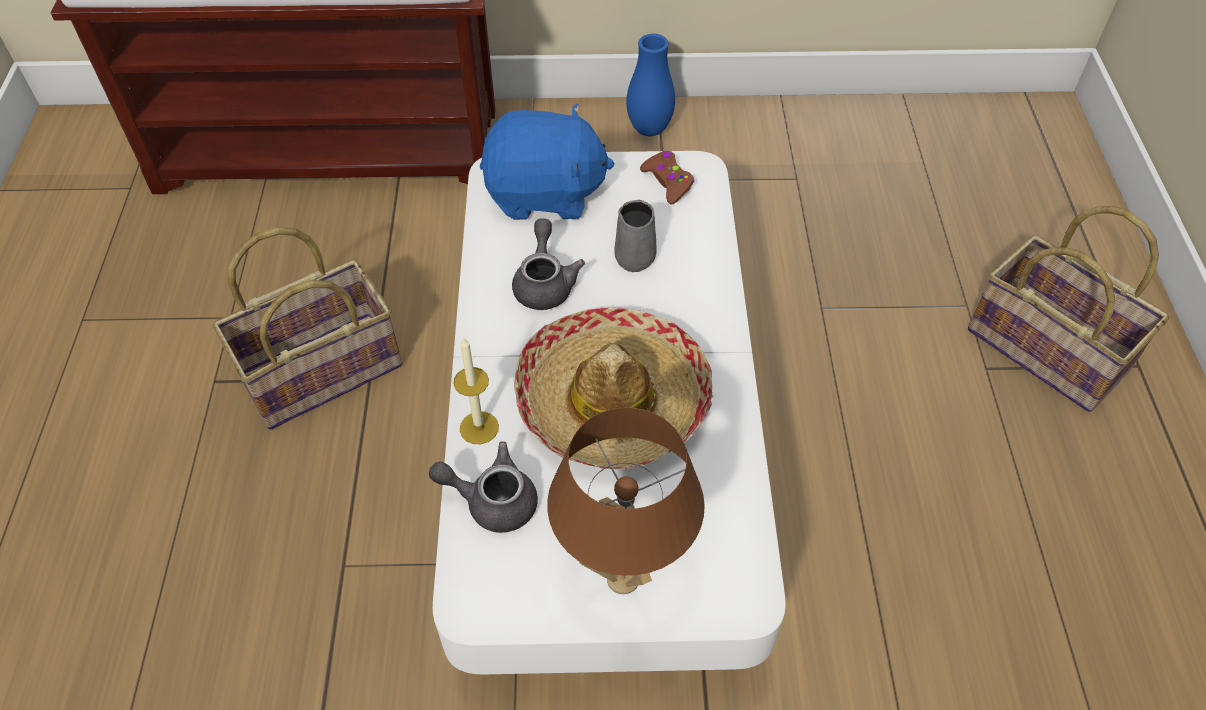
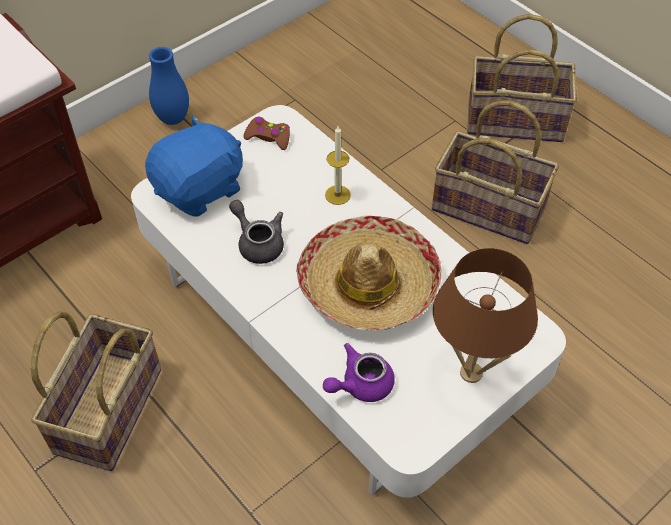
camera: 40 degrees left, 0 degrees up
grey teapot [429,441,538,533] -> purple teapot [323,343,395,402]
candle [453,337,499,444] -> candle moved to [325,126,351,205]
grey mug [614,200,657,272] -> none
none -> basket [432,100,559,244]

